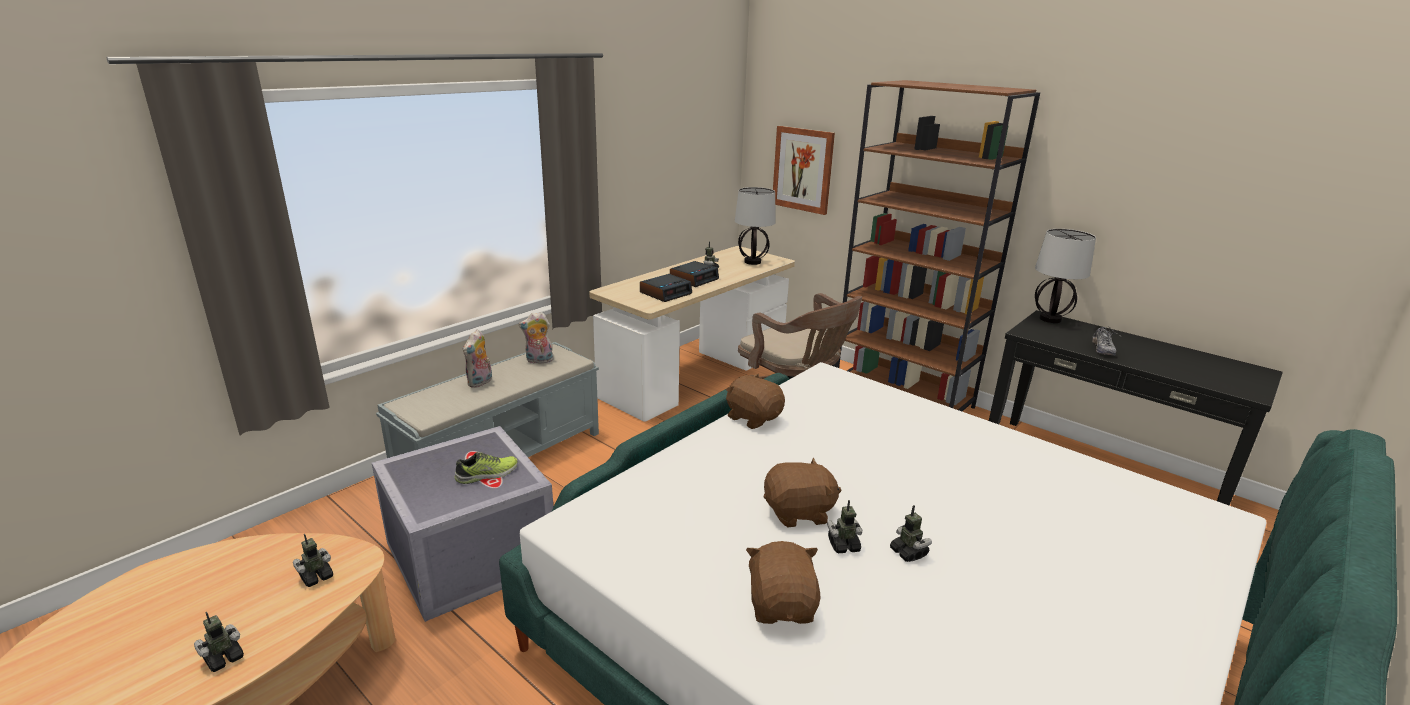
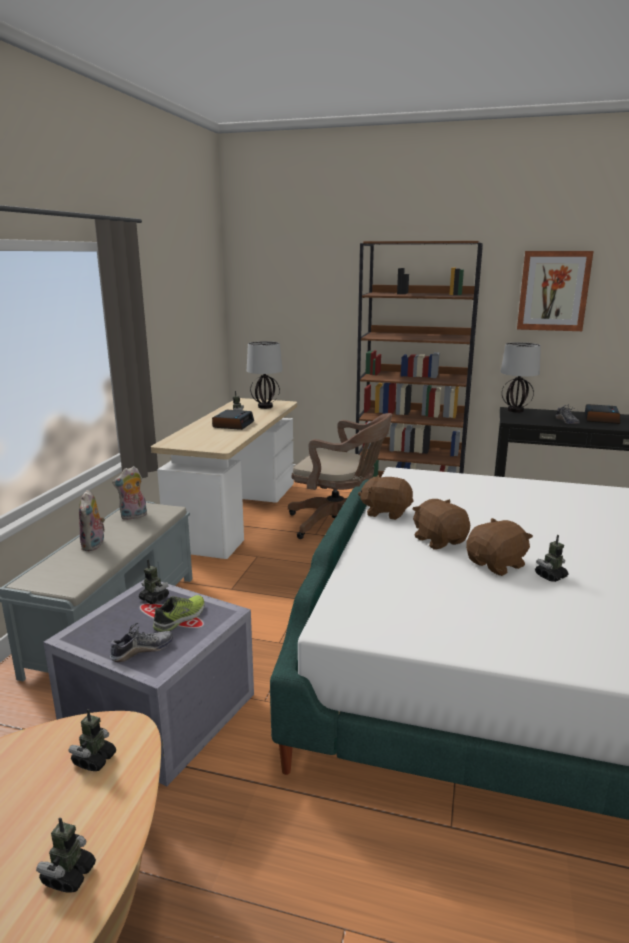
camera: 25 degrees left, 5 degrees down
alarm clock [640,274,692,302] -> alarm clock moved to [585,404,621,424]
brown plush toy [746,541,821,624] -> brown plush toy moved to [413,499,470,549]
picture [773,126,835,215] -> picture moved to [517,251,594,331]
toy robot [890,505,932,562] -> toy robot moved to [139,559,169,604]
none -> shoe [109,623,173,662]

